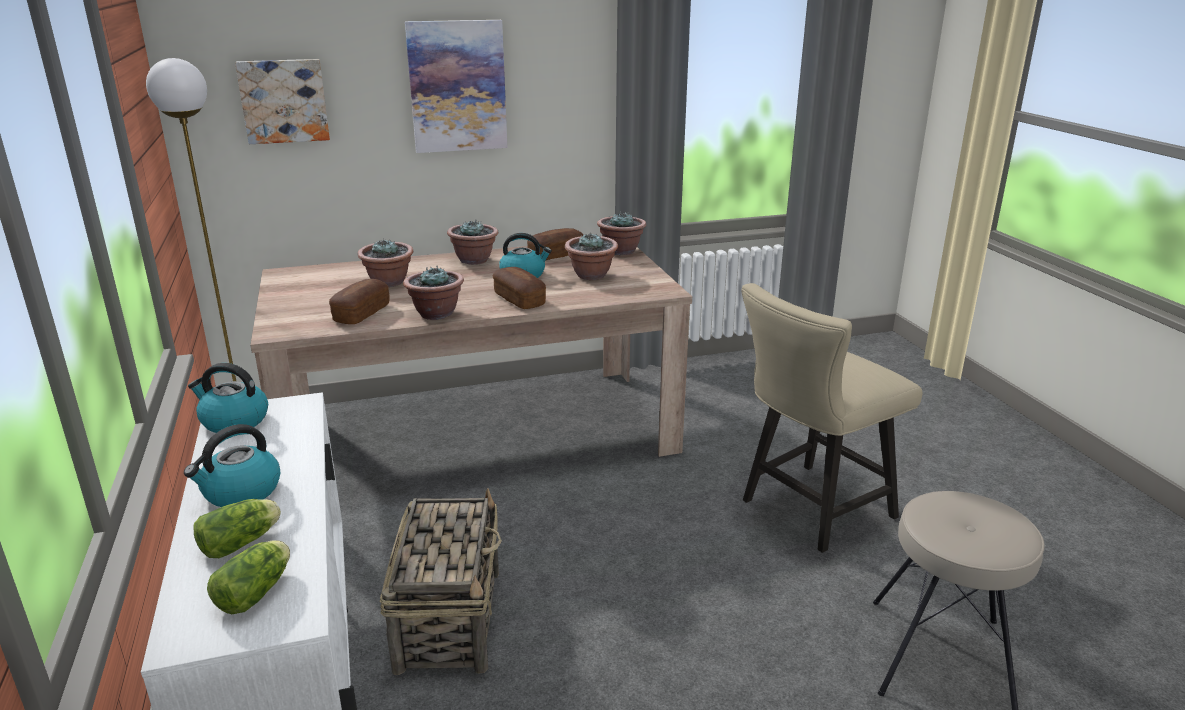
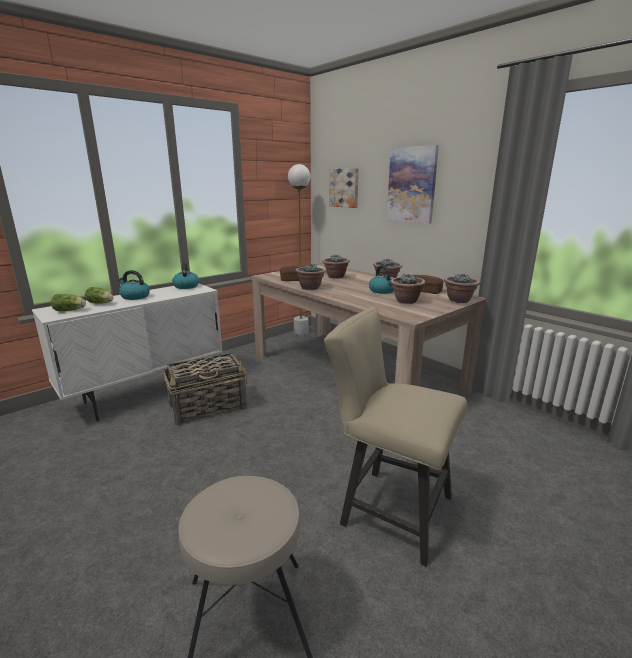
camera: 65 degrees right, 5 degrees down
bread [493,267,546,309] -> none

